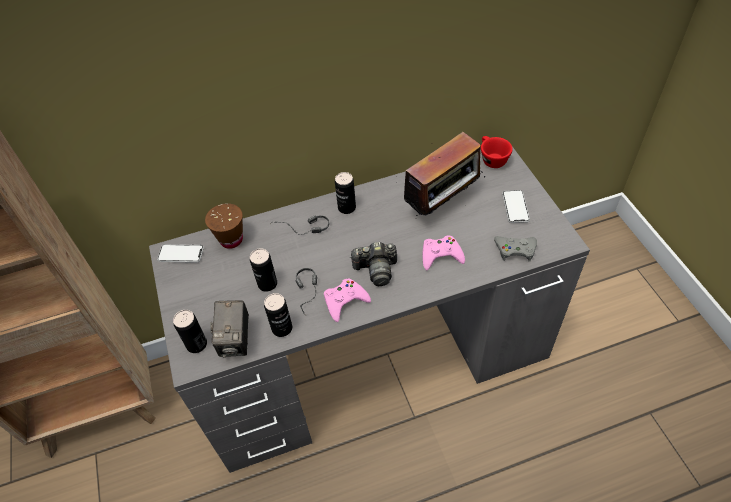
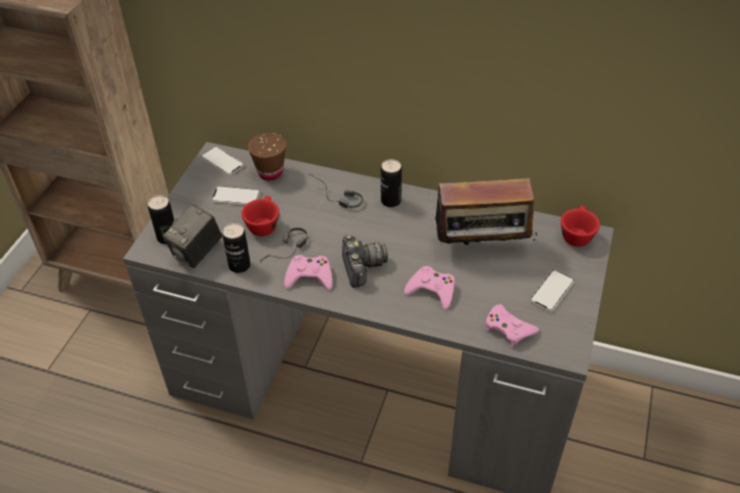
camera: 35 degrees right, 5 degrees down
can [250,248,277,292] -> red cup [241,196,279,236]
camera [350,242,397,286] -> camera turned 135 degrees counterclockwise [342,235,388,288]
grey game controller [494,236,537,262] -> pink game controller [485,304,539,347]
none -> phone [211,186,261,205]

